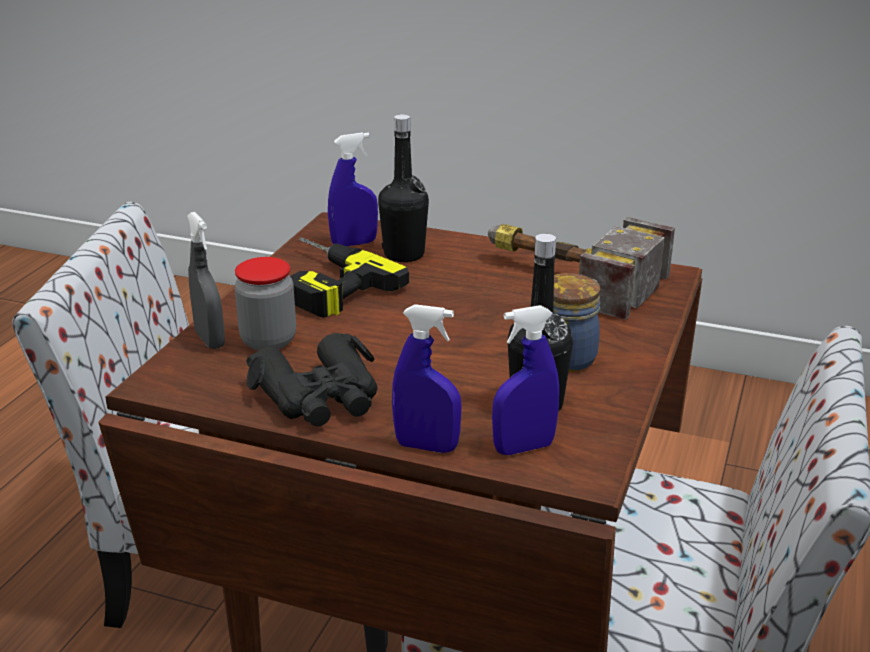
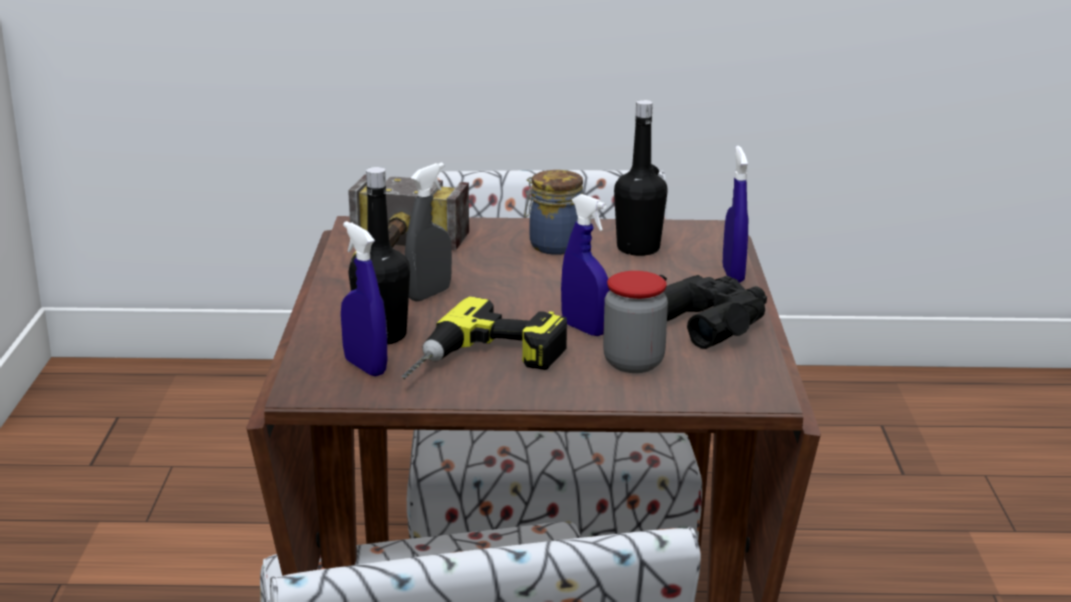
camera: 110 degrees left, 5 degrees down
grey spray bottle [187,212,225,349] -> grey spray bottle moved to [405,163,452,302]
blue spray bottle [492,305,559,455] -> blue spray bottle moved to [561,194,610,336]

